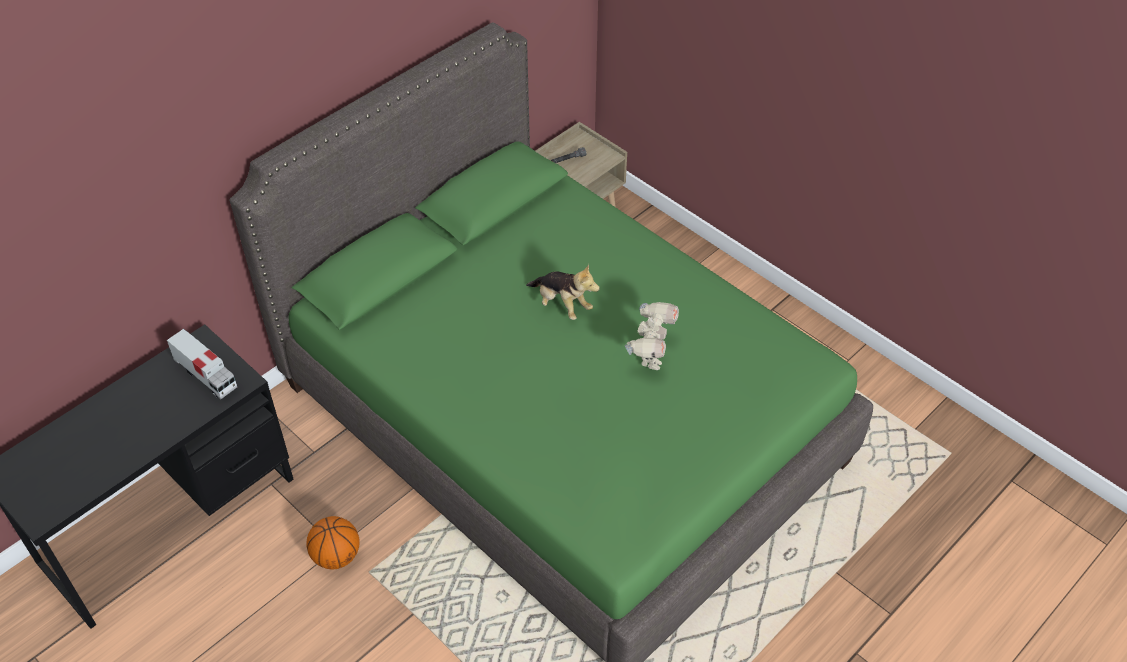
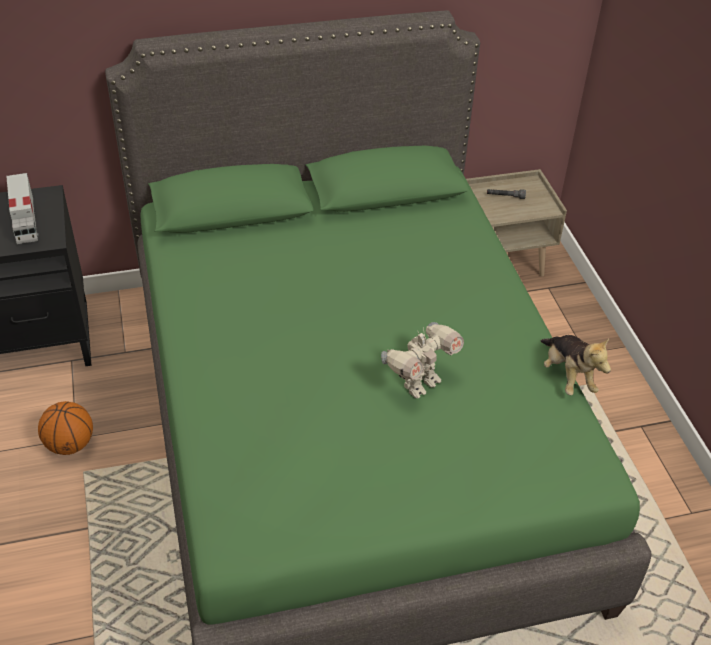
camera: 30 degrees right, 5 degrees down
plush toy [526,264,600,320] -> plush toy moved to [541,335,611,396]

